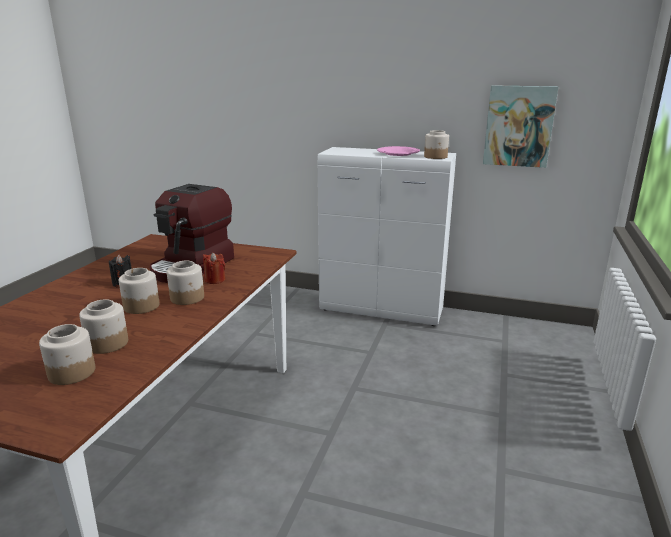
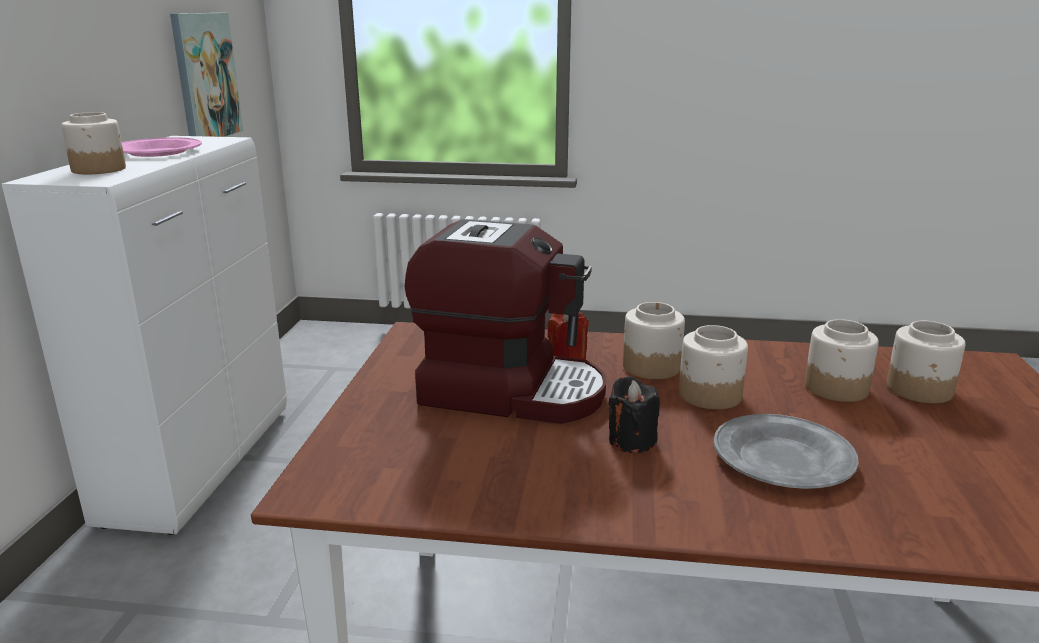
camera: 100 degrees left, 0 degrees up
jar [424,130,449,159] -> jar moved to [61,112,126,174]
none -> grey plate [713,414,859,489]

